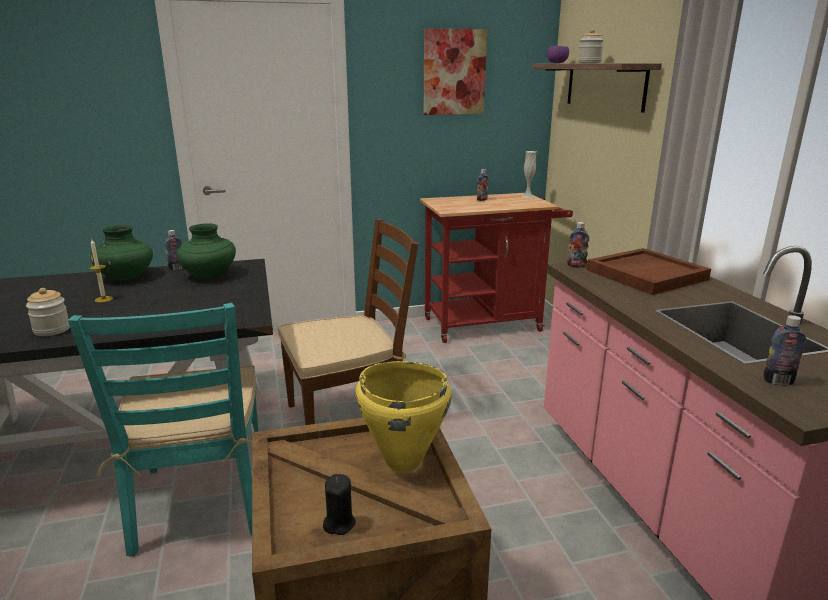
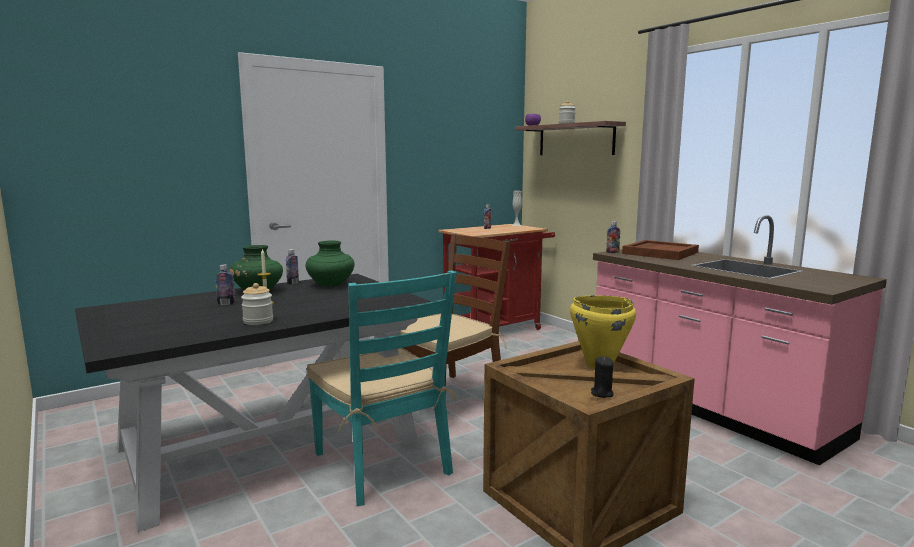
camera: 20 degrees left, 10 degrees down
picture [424,28,487,115] -> none
bottle [763,315,806,385] -> bottle moved to [215,265,235,305]

